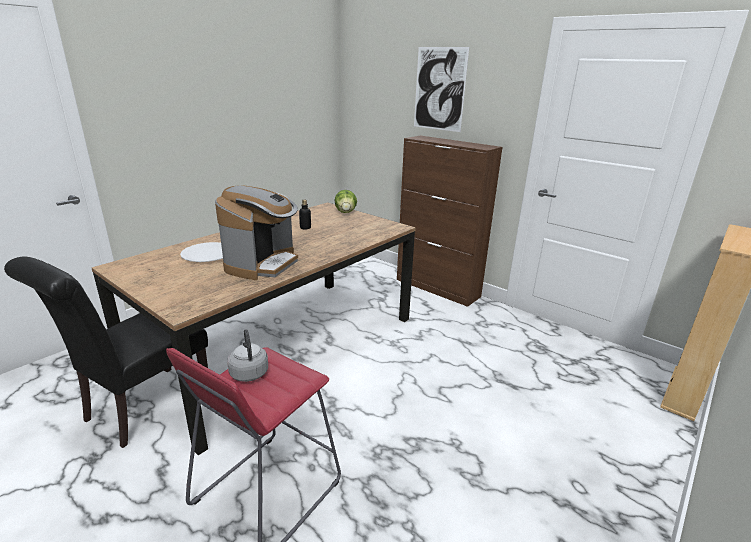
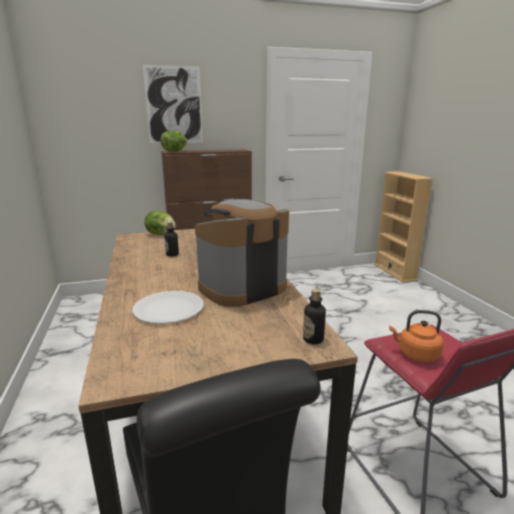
camera: 55 degrees left, 5 degrees down
coffee machine [215,185,298,280] -> coffee machine turned 90 degrees counterclockwise [195,198,289,307]
grey kettle [227,329,268,382] -> orange kettle [389,310,444,362]
none -> lettuce [160,130,187,152]
none -> bottle [303,289,326,344]

